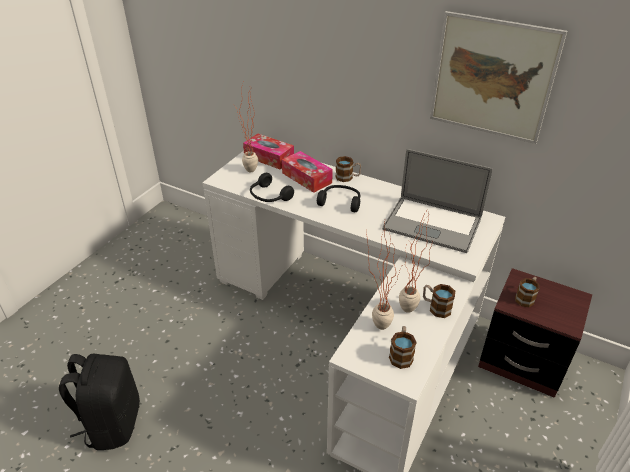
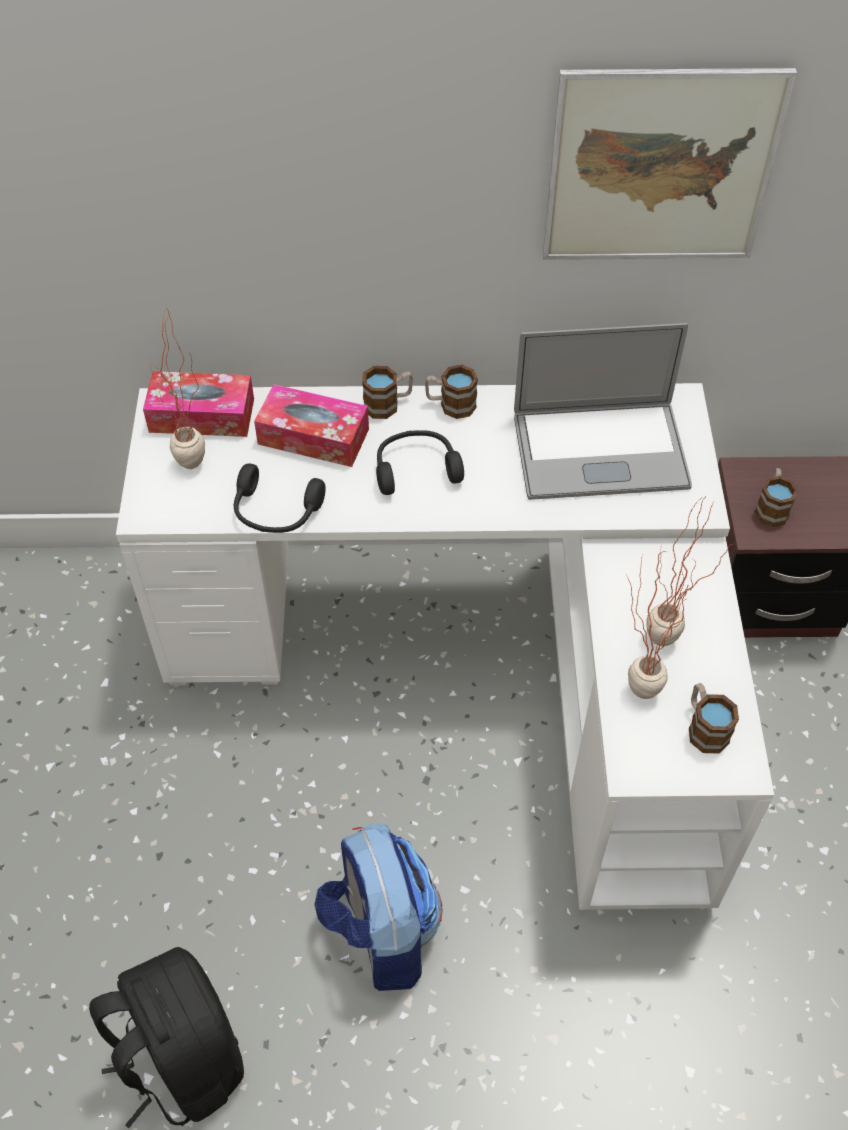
camera: 30 degrees left, 15 degrees up
mug [423,284,455,318] -> mug moved to [425,364,478,419]
none -> backpack [314,823,443,991]

